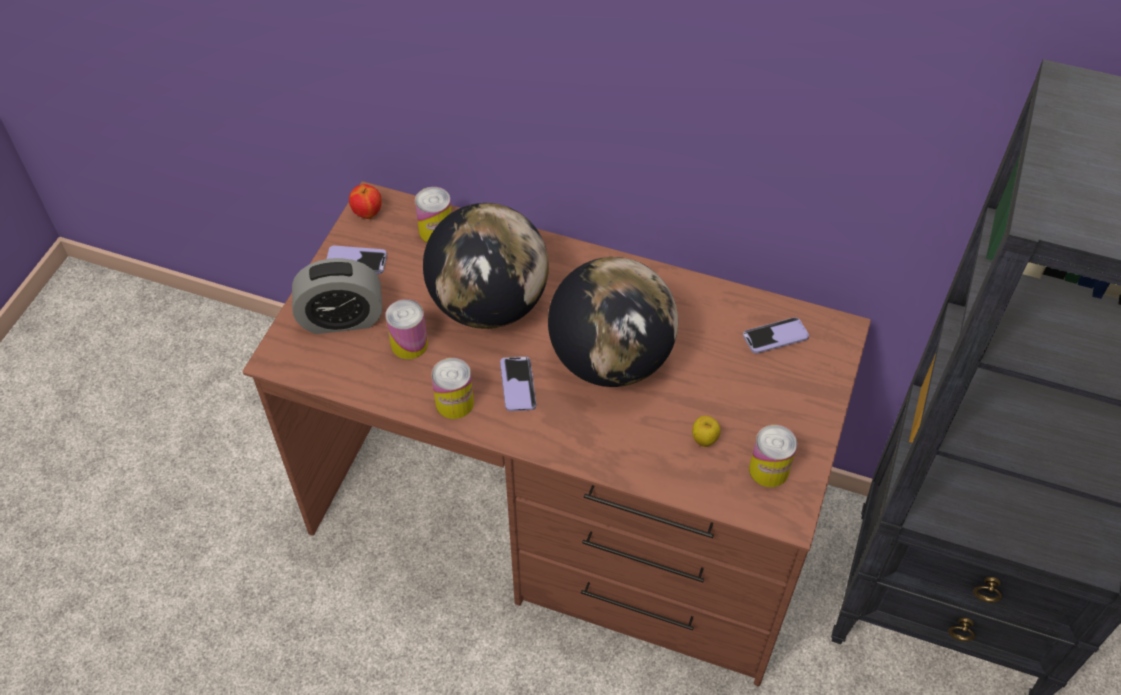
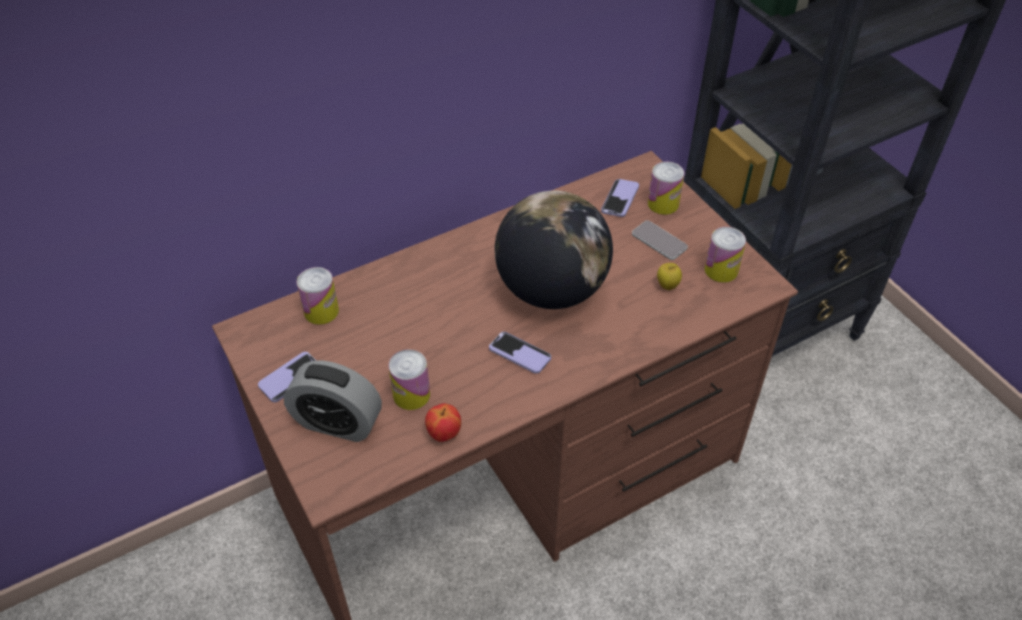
camera: 50 degrees left, 5 degrees down
alarm clock [292,258,382,334] -> alarm clock turned 75 degrees clockwise [284,360,382,442]
apple [349,184,382,219] -> apple moved to [425,404,461,442]
globe [423,203,549,329] -> none
can [431,358,474,419] -> can moved to [648,162,684,215]
none -> phone [632,220,688,260]

